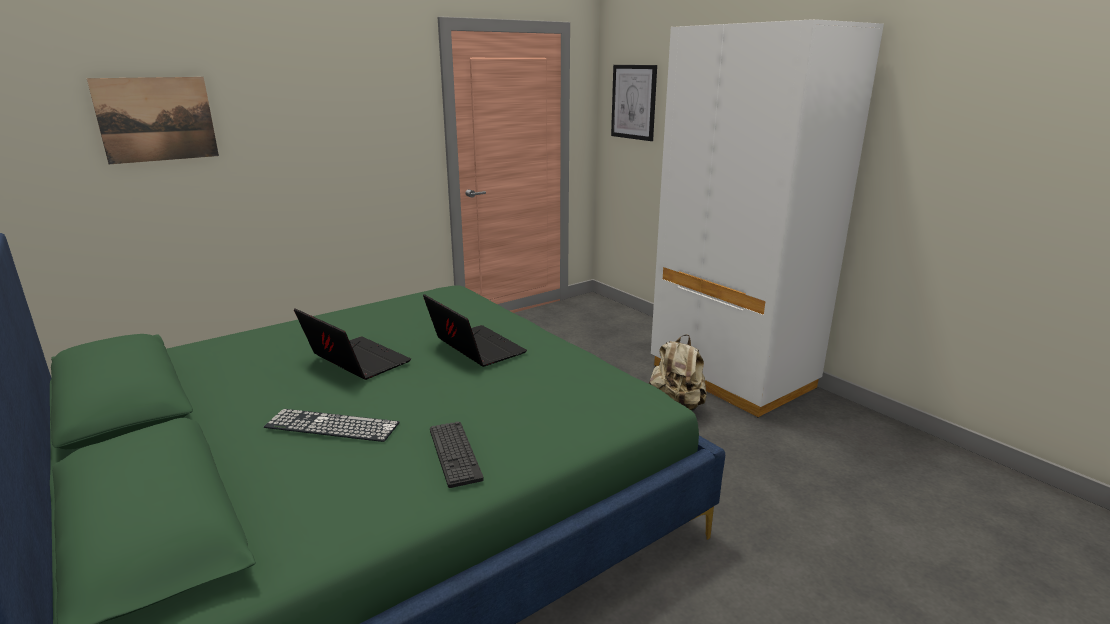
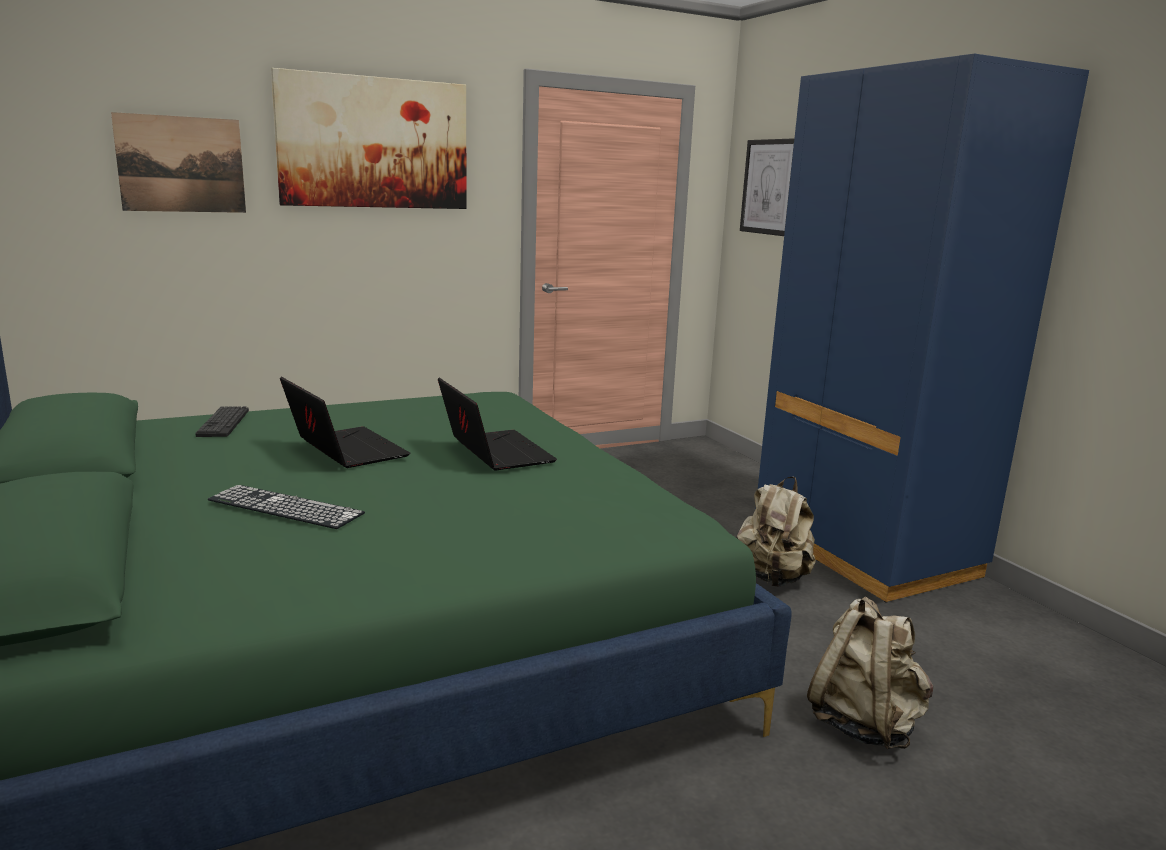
camera: 10 degrees right, 5 degrees down
keyboard [430,421,484,488] -> keyboard moved to [195,406,249,437]
white wardrobe [651,19,884,418] -> blue wardrobe [758,54,1089,603]
none -> picture [271,68,467,209]
none -> beige backpack [807,596,933,749]

